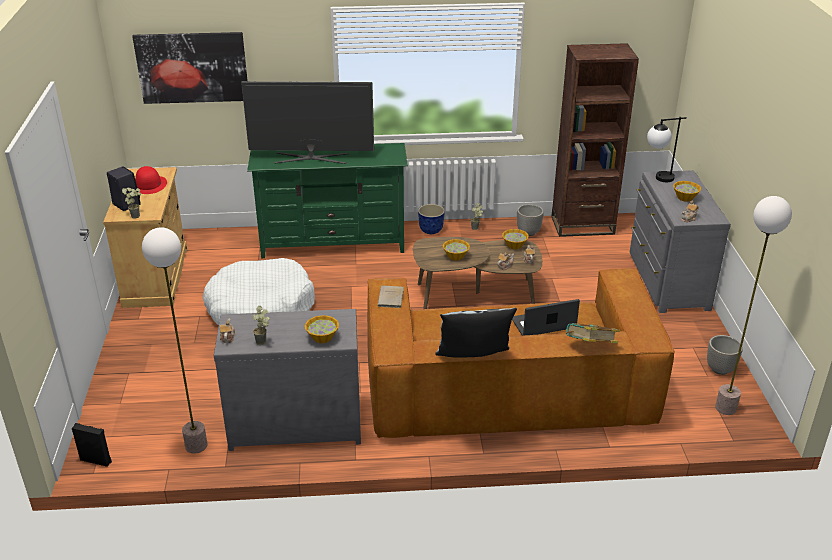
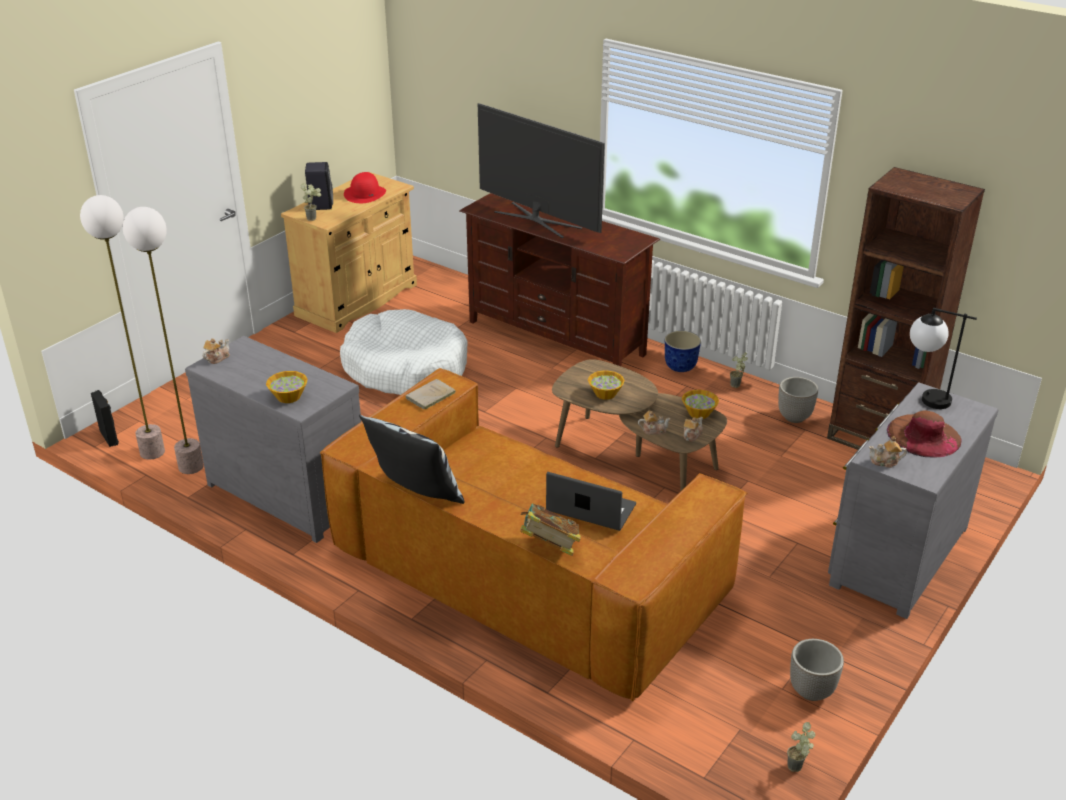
camera: 40 degrees right, 0 degrees up
picture [132,32,248,104] -> none
green tv stand [247,143,408,258] -> brown tv stand [459,193,660,367]
potted plant [253,306,270,345] -> potted plant moved to [787,722,815,772]
bowl [673,181,701,202] -> brown hat [887,411,962,458]
floor lamp [715,196,792,415] -> floor lamp moved to [80,195,165,460]

